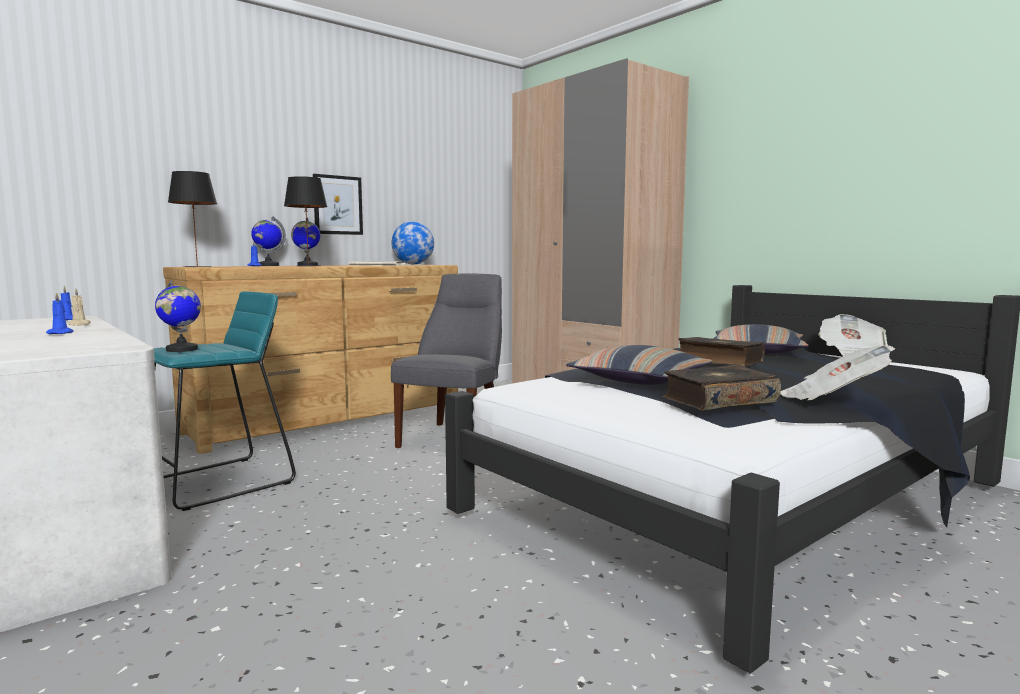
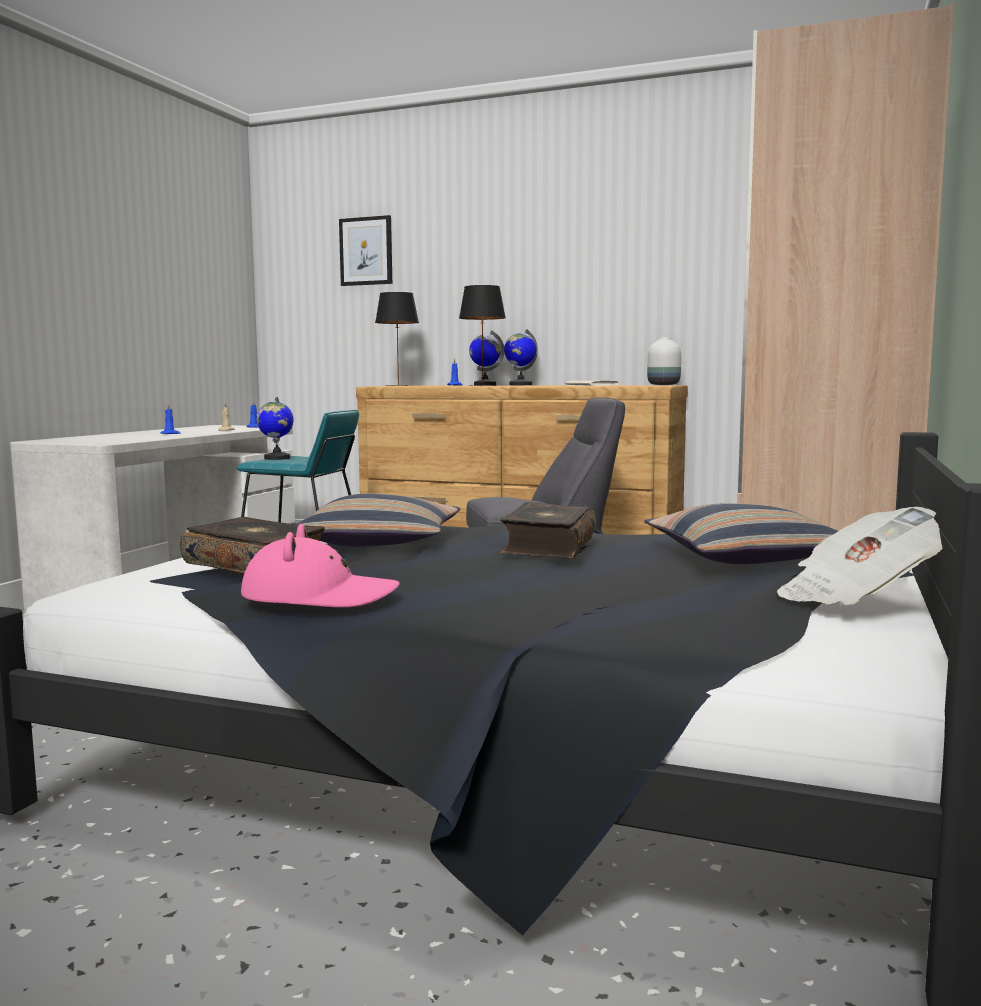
camera: 60 degrees right, 0 degrees up
picture [313,174,363,235] -> picture moved to [339,215,392,286]
globe [391,221,434,265] -> white vase [647,337,681,385]
newspaper [780,345,895,400] -> pink hat [241,524,400,608]

